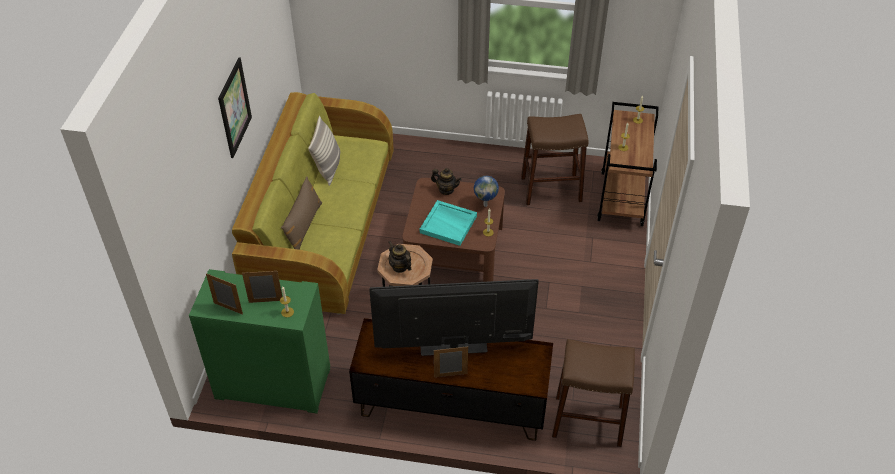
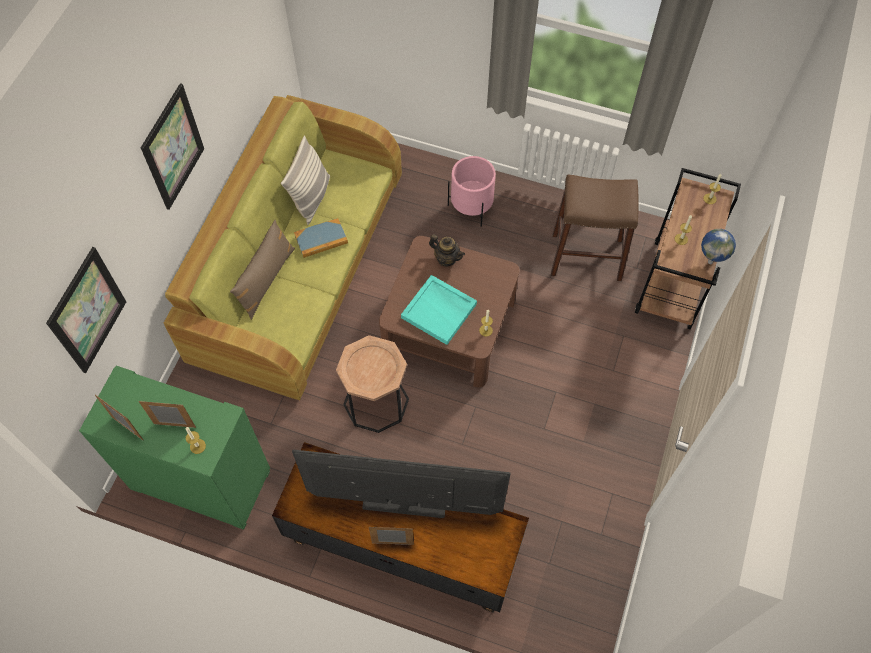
camera: 10 degrees right, 15 degrees up
teapot [389,241,412,273] -> none
globe [474,176,499,207] -> globe moved to [701,229,736,264]
brown stool [552,339,635,447] -> none
none -> picture [46,247,126,373]
none -> book [294,218,348,258]
none -> pink planter [448,156,496,227]

